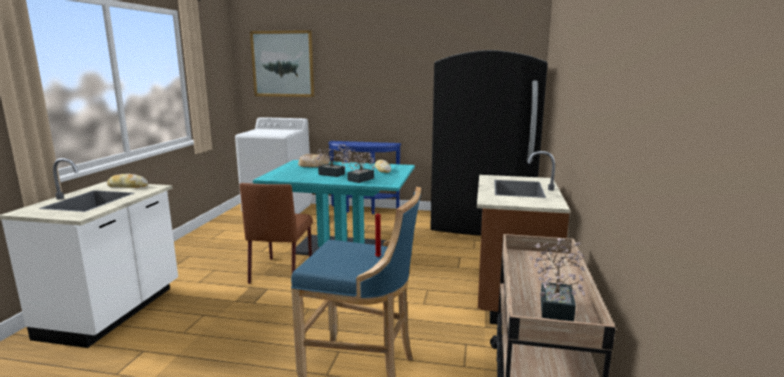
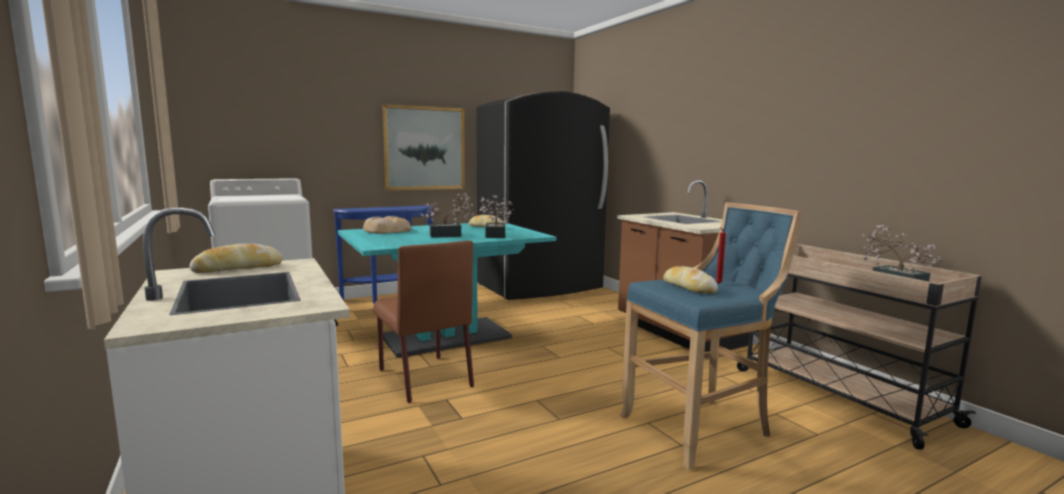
camera: 40 degrees left, 5 degrees down
picture [250,30,315,97] -> picture moved to [382,104,465,190]
none -> bread [663,266,718,294]

